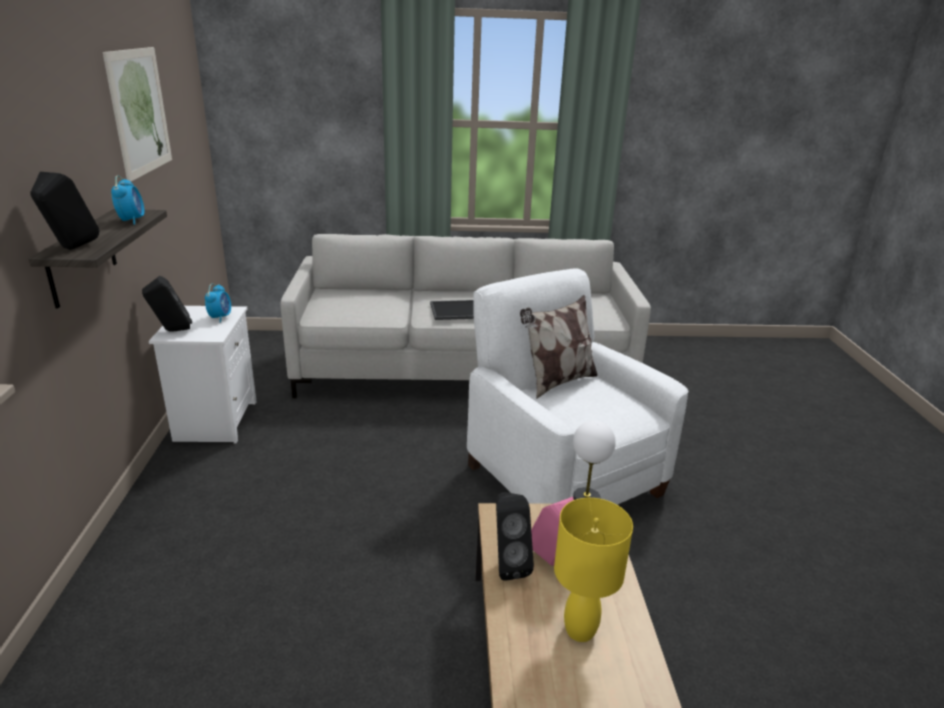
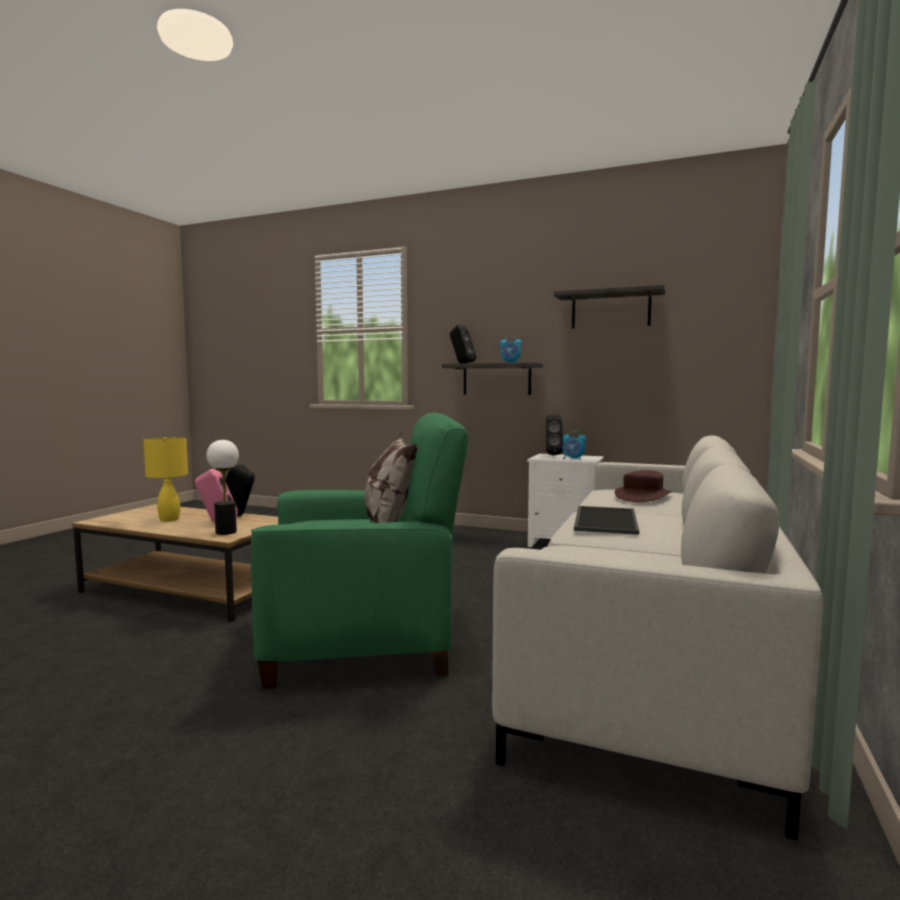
camera: 115 degrees right, 20 degrees down
picture [103,47,172,181] -> shelf [554,285,666,329]
white armchair [467,268,689,505] -> green armchair [251,413,468,689]
none -> brown hat [615,470,671,502]

